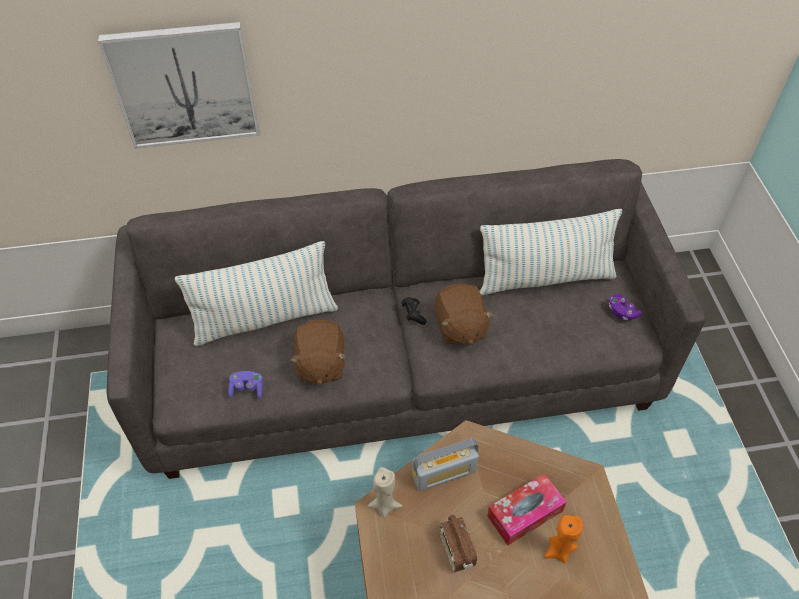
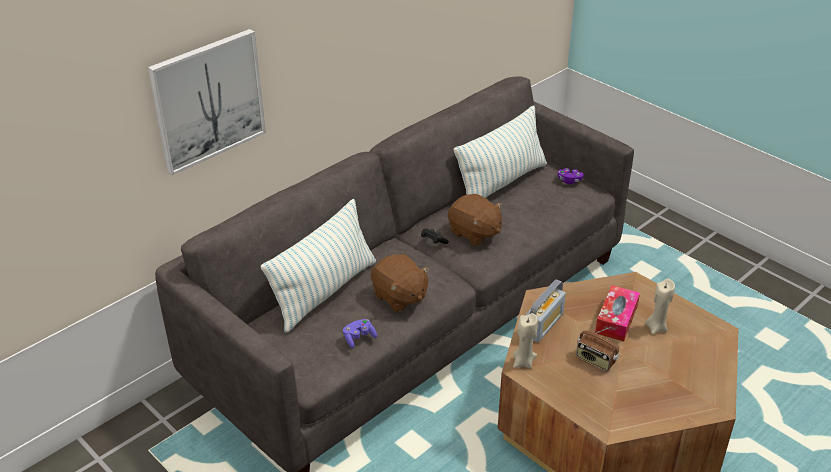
camera: 35 degrees left, 15 degrees down
orange candle [544,515,583,564] -> beige candle [645,279,675,334]

